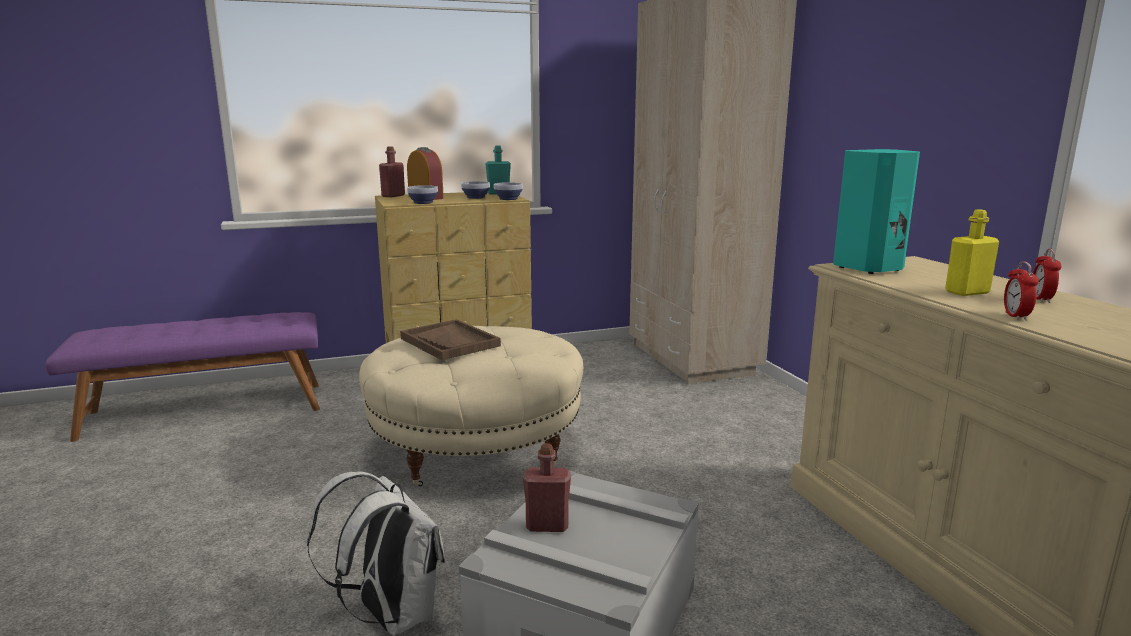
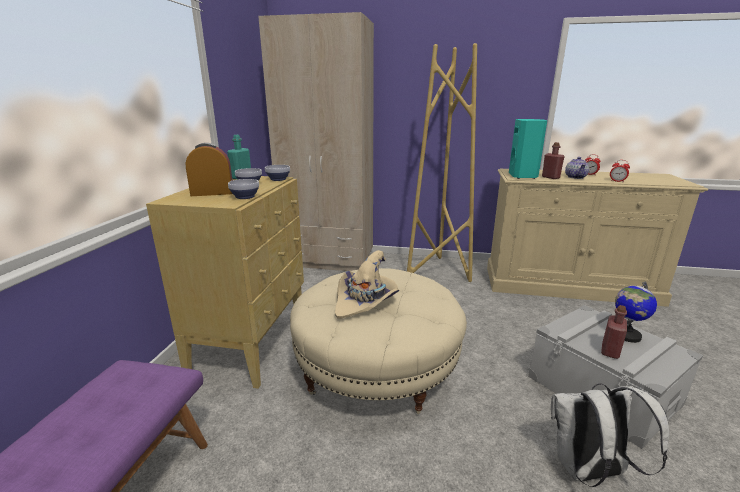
camera: 60 degrees left, 5 degrees up
red bottle [379,146,405,197] -> red bottle moved to [542,142,565,179]
brown tray [400,319,501,360] -> beige hat [335,250,399,318]
yellow bottle [945,210,999,296] -> teapot [565,157,589,179]
none -> yellow clothes rack [407,43,477,282]
none -> globe [615,282,657,343]

